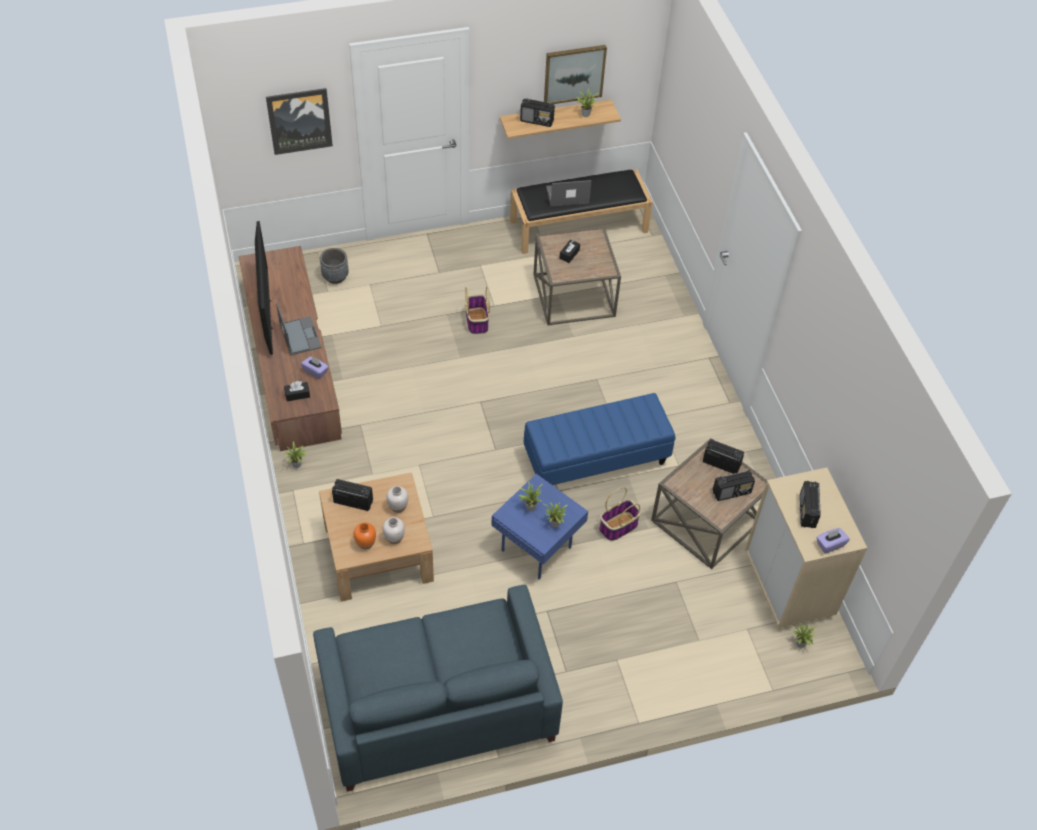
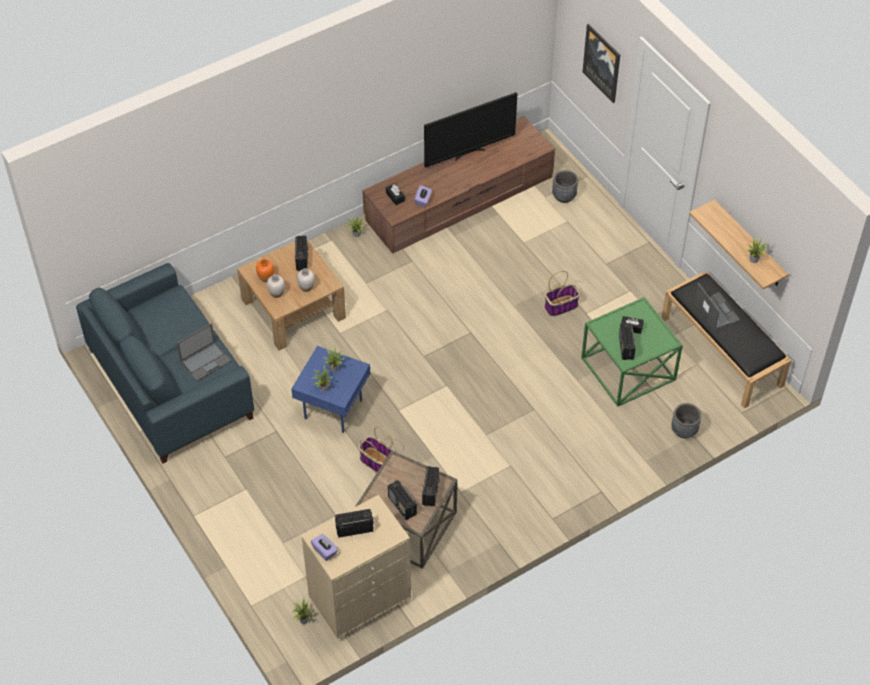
camera: 75 degrees right, 0 degrees up
laptop [276,302,322,356] -> laptop moved to [177,323,231,381]
radio [520,99,555,127] -> radio moved to [619,323,636,360]
blue ottoman [524,393,675,485] -> none
brown side table [534,226,621,325] -> green side table [581,297,683,407]
picture [544,45,607,104] -> none
none -> grey planter [671,403,701,439]

